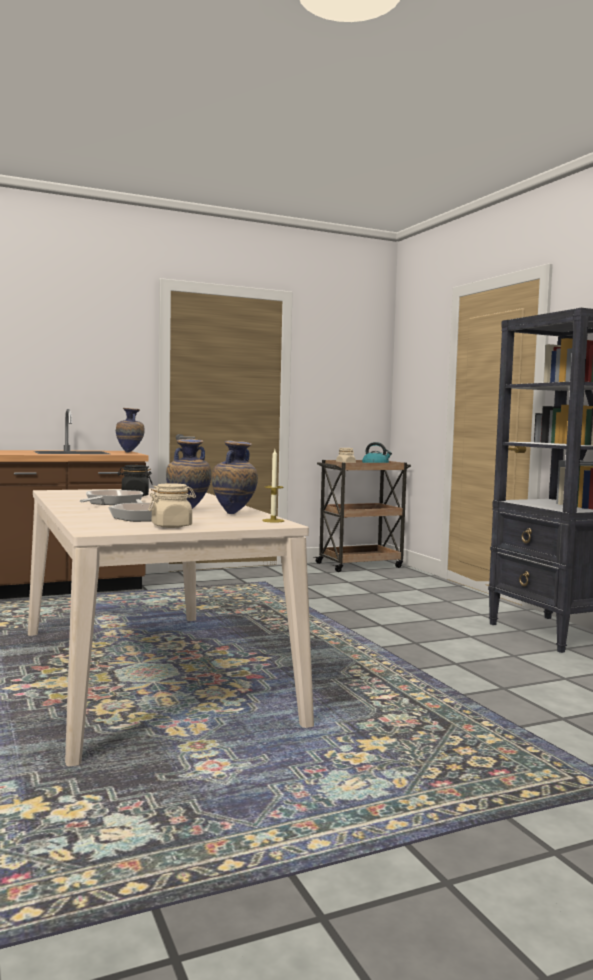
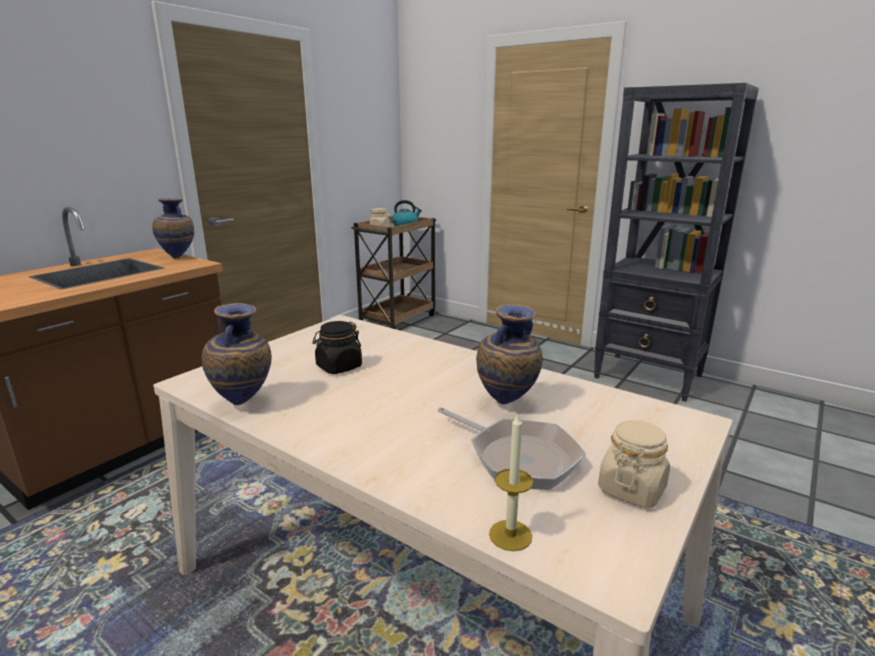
camera: 30 degrees left, 15 degrees up
frying pan [80,490,143,505] -> none
vase [212,440,258,514] -> vase moved to [201,303,272,405]
candle [262,450,284,523] -> candle moved to [489,414,533,551]

